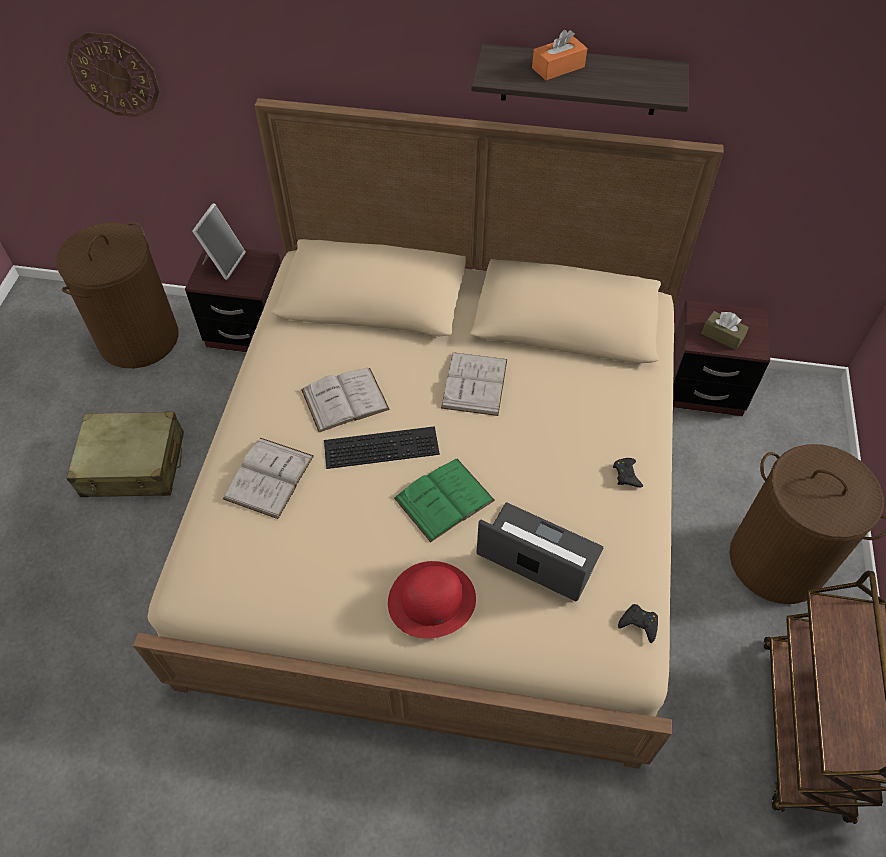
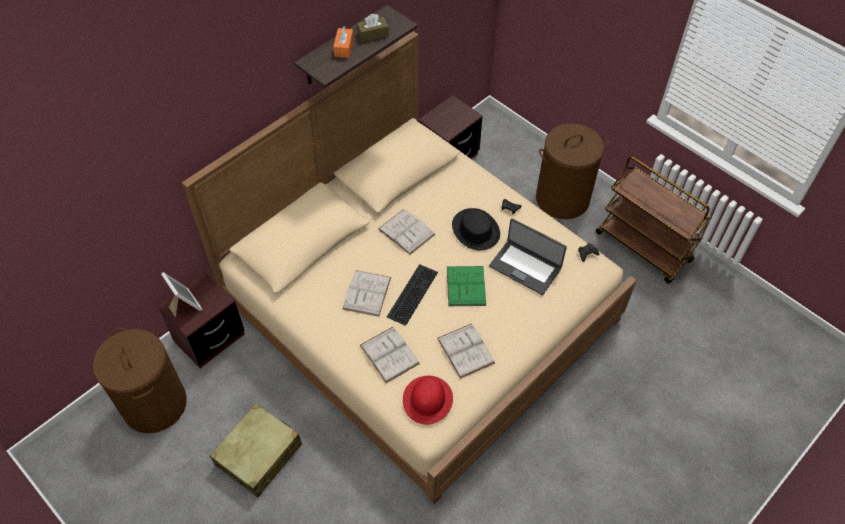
camera: 55 degrees left, 0 degrees up
wall clock [67,32,160,117] -> none
red hat [388,561,476,638] -> red hat moved to [403,376,453,425]
laptop [476,502,603,601] -> laptop turned 120 degrees counterclockwise [489,218,567,295]
brown tissue box [701,311,749,350] -> brown tissue box moved to [357,14,389,42]
none -> white book [437,324,495,379]
none -> black hat [452,208,500,250]

